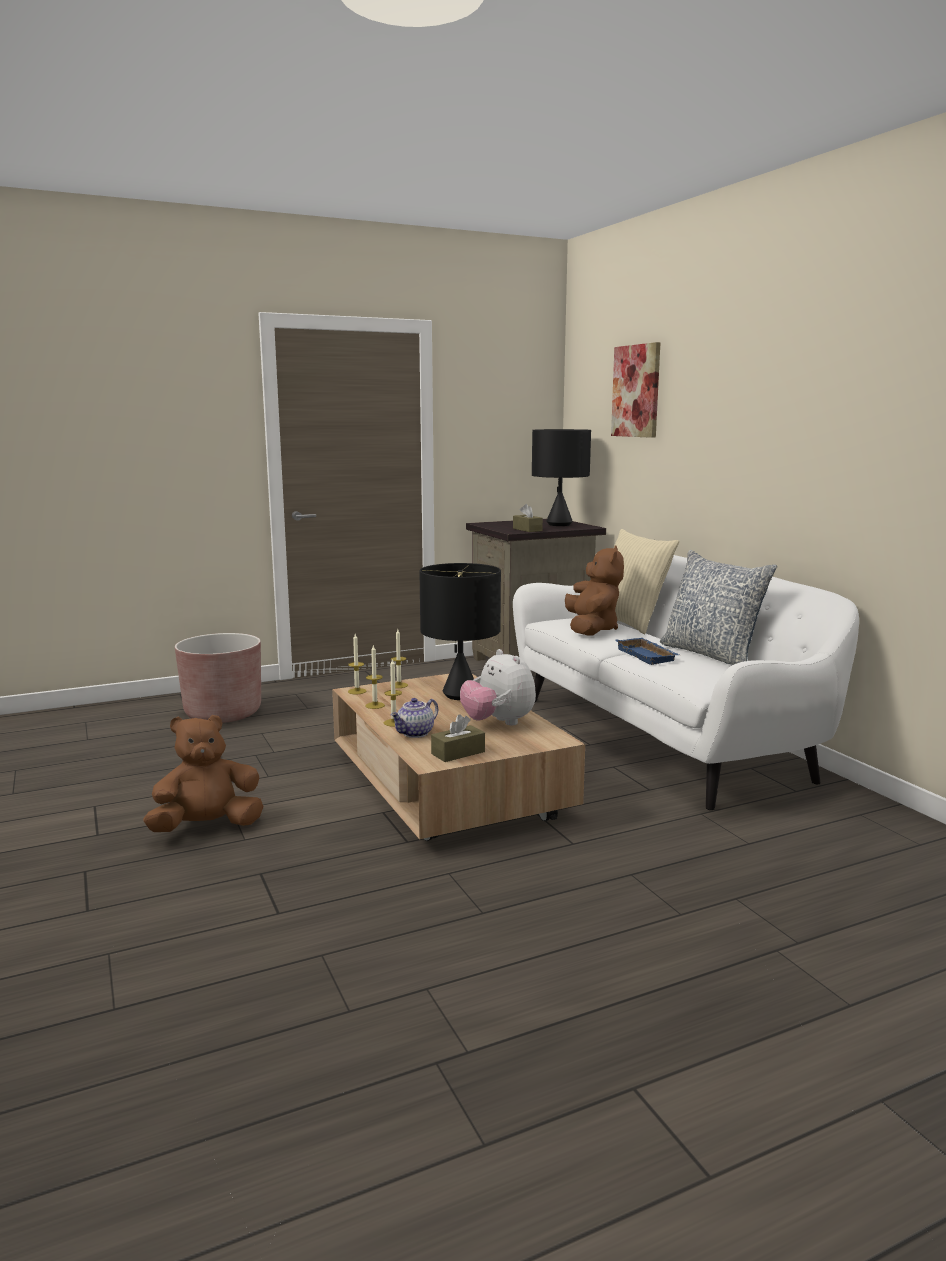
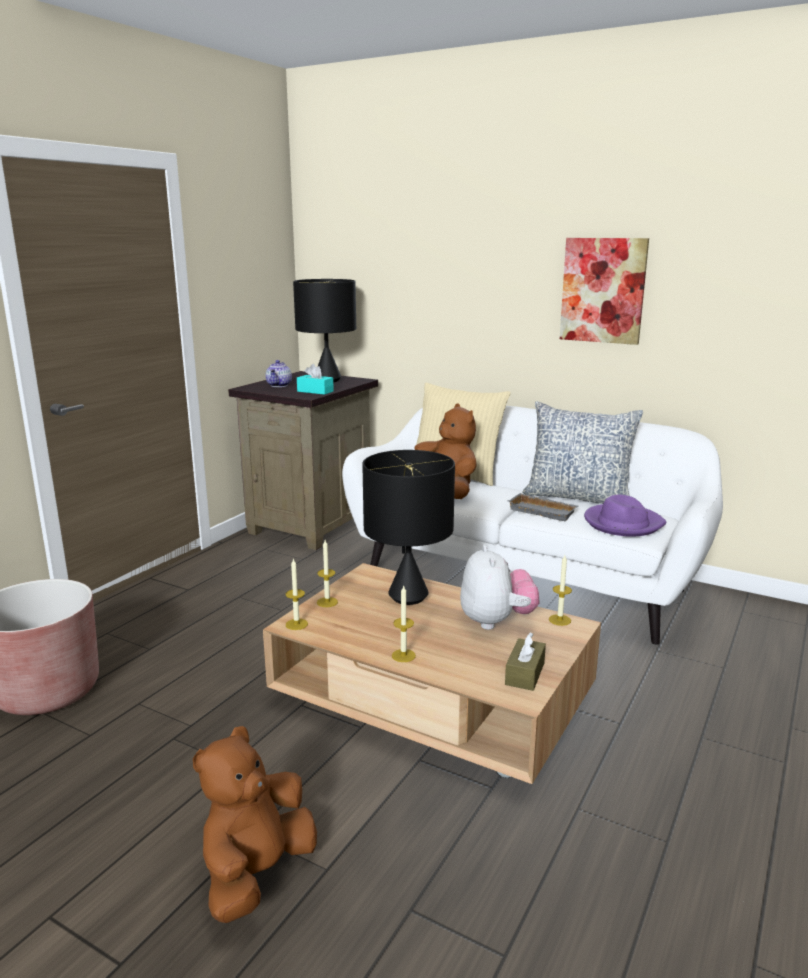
camera: 35 degrees left, 5 degrees up
candle [365,644,385,709] -> candle moved to [549,555,572,626]
teapot [391,698,438,738] -> teapot moved to [266,360,292,387]
plush toy [460,649,536,725] -> plush toy turned 120 degrees counterclockwise [460,544,539,630]
brown tissue box [513,504,543,532] -> turquoise tissue box [297,364,334,395]
picture [611,342,660,438] -> picture moved to [560,238,649,345]
blue tray [616,638,679,665] -> grey tray [508,493,578,521]
none -> purple hat [584,495,666,537]

